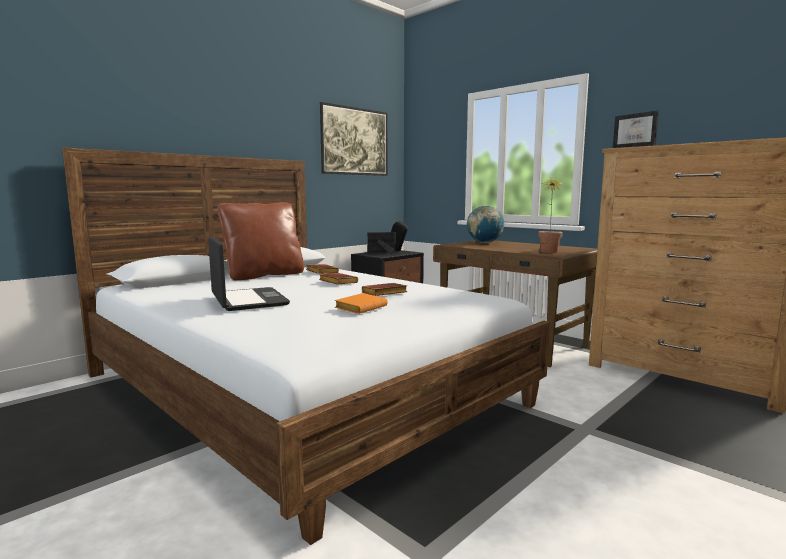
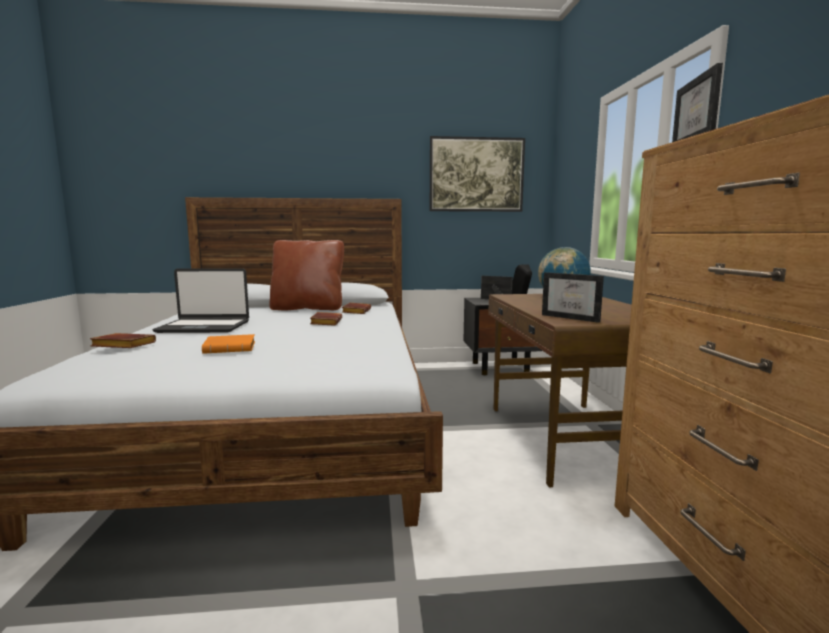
camera: 40 degrees right, 0 degrees up
laptop [208,236,290,311] -> laptop turned 75 degrees clockwise [153,268,249,333]
brown book [362,283,407,296] -> brown book moved to [90,333,156,348]
potted plant [538,179,565,253] -> picture frame [542,272,604,323]

